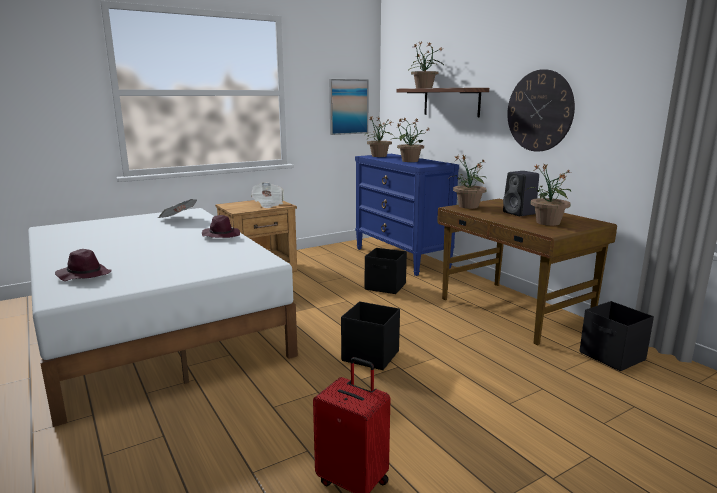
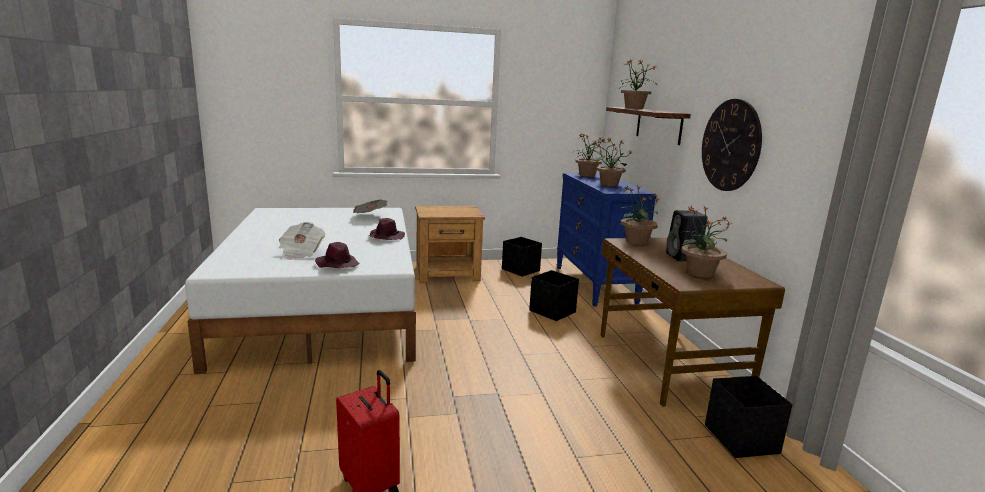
camera: 20 degrees right, 0 degrees up
purple hat [55,249,112,281] -> purple hat moved to [315,242,359,268]
newspaper [251,182,284,208] -> newspaper moved to [279,222,325,260]
picture [329,79,369,135] -> none
black storage box [341,301,400,370] -> black storage box moved to [502,237,542,277]

